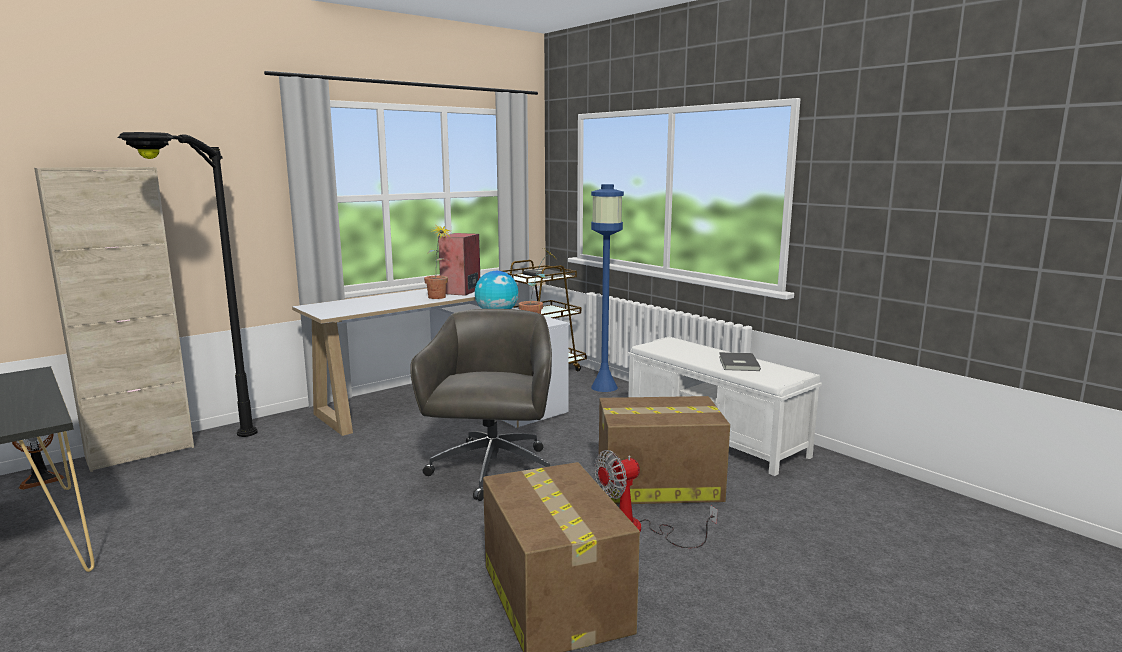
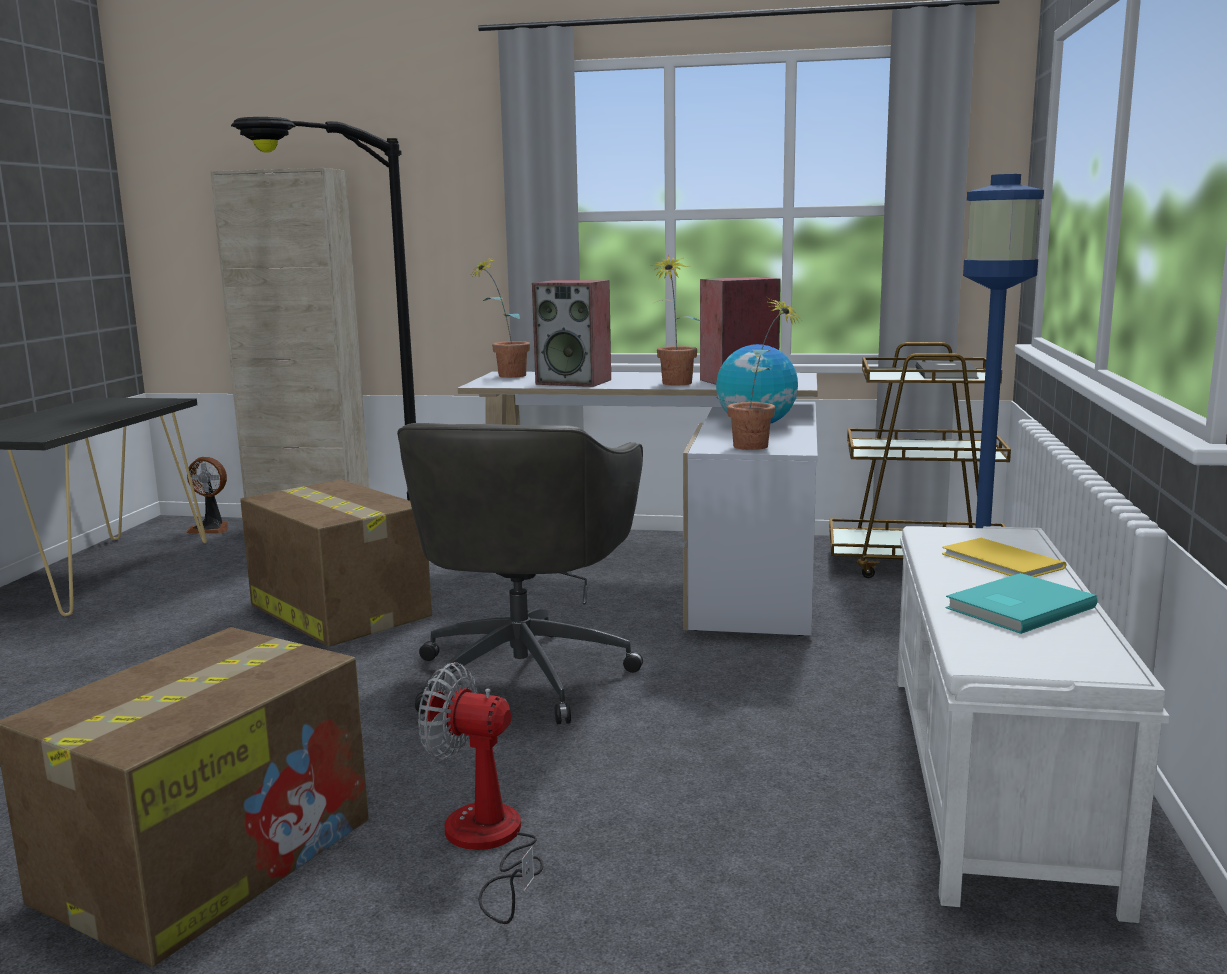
camera: 50 degrees right, 0 degrees up
grey office chair [410,309,552,501] -> grey office chair turned 135 degrees clockwise [397,423,643,724]
cardboard box [599,396,730,505] -> cardboard box moved to [240,479,432,647]
grey book [719,352,761,371] -> turquoise book [945,573,1098,634]
none -> potted plant [469,258,530,378]
none -> speaker [532,280,611,387]
none -> yellow book [942,538,1066,577]

